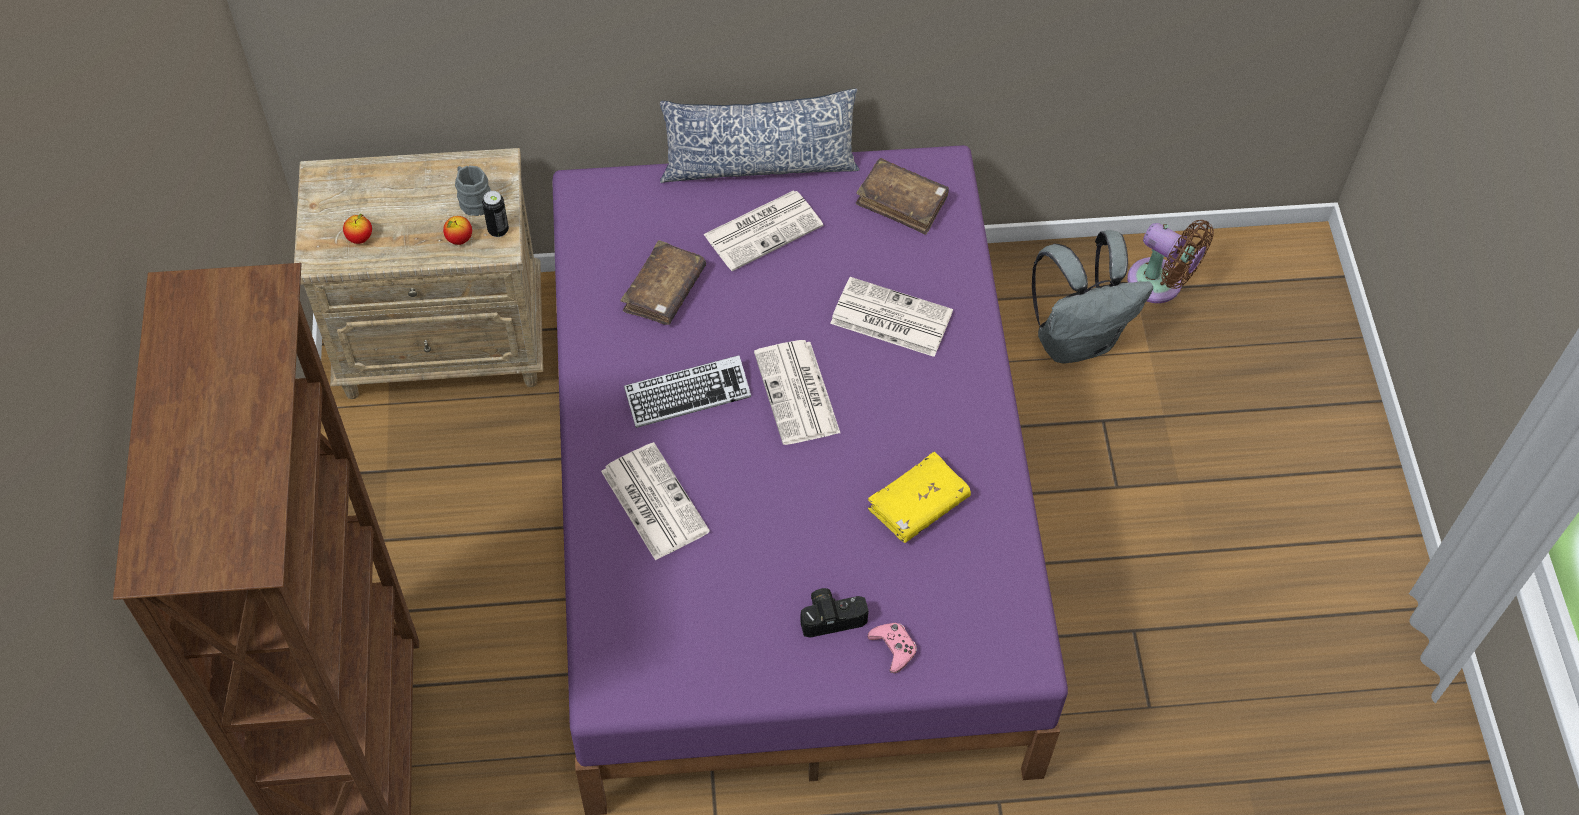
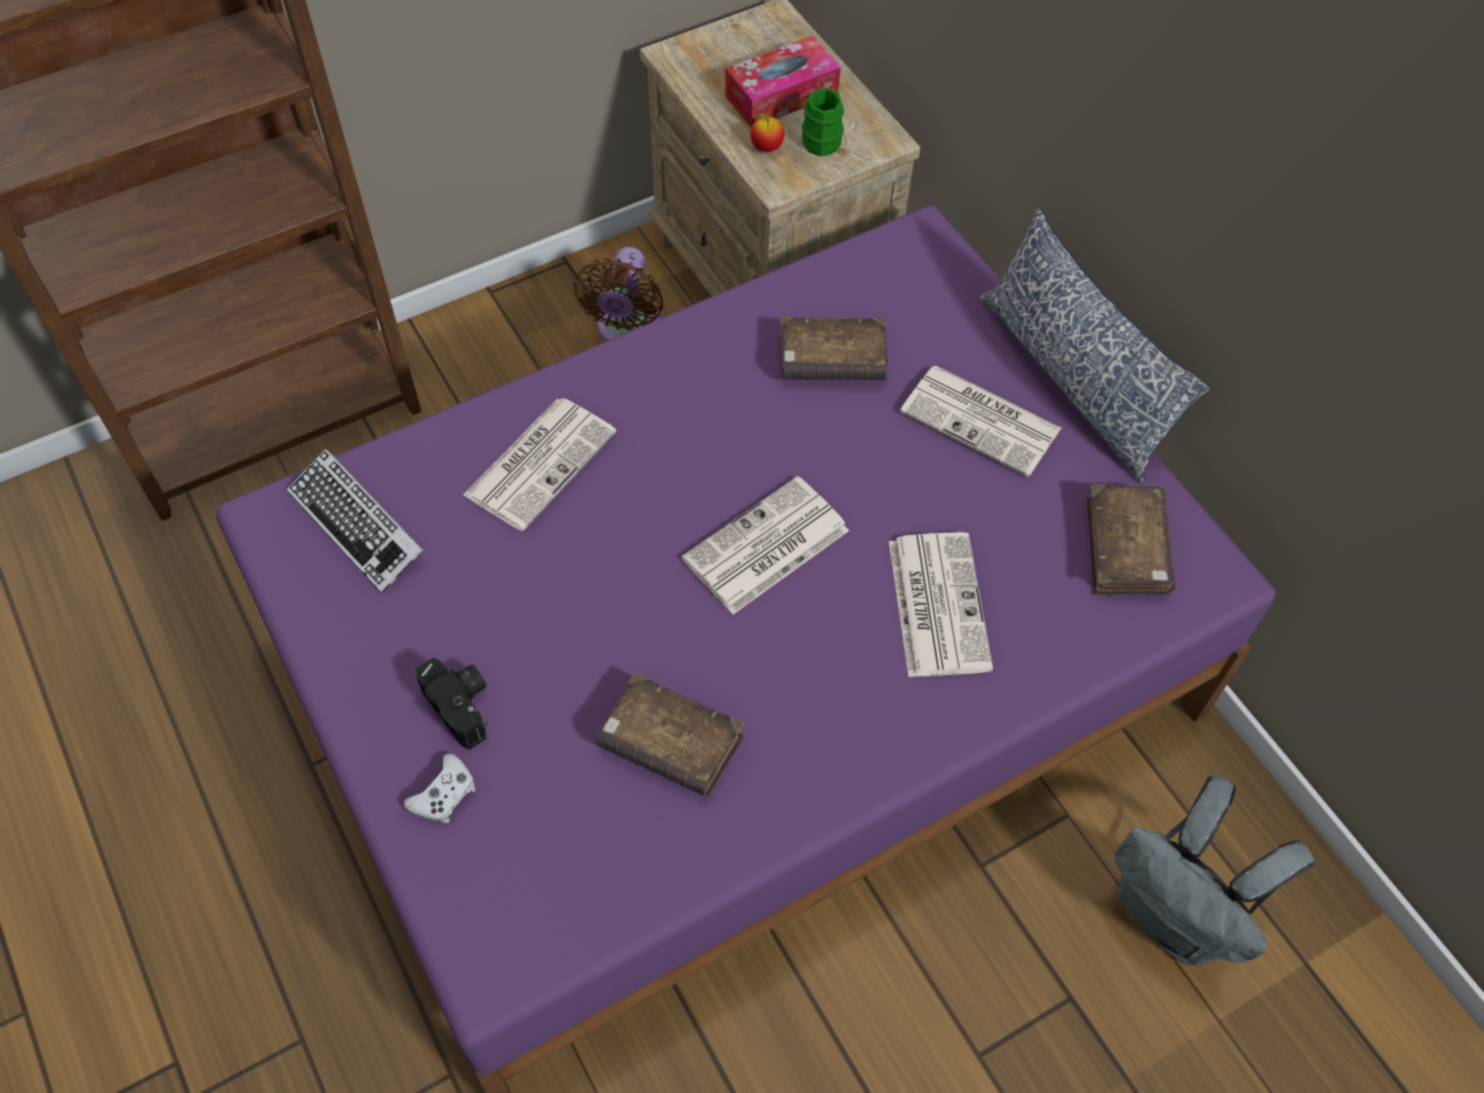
camera: 65 degrees right, 0 degrees up
apple [343,213,372,244] -> none
grey mug [455,166,491,216] -> green mug [802,88,844,156]
can [482,191,509,237] -> none
keyboard [624,355,751,428] -> keyboard moved to [287,449,423,594]
pink game controller [867,623,917,673] -> white game controller [404,754,476,823]
yellow book [868,452,971,543] -> brown book [597,673,744,797]
brown fan [1127,220,1214,303] -> brown fan moved to [573,247,664,342]
none -> tissue box [725,36,841,127]

